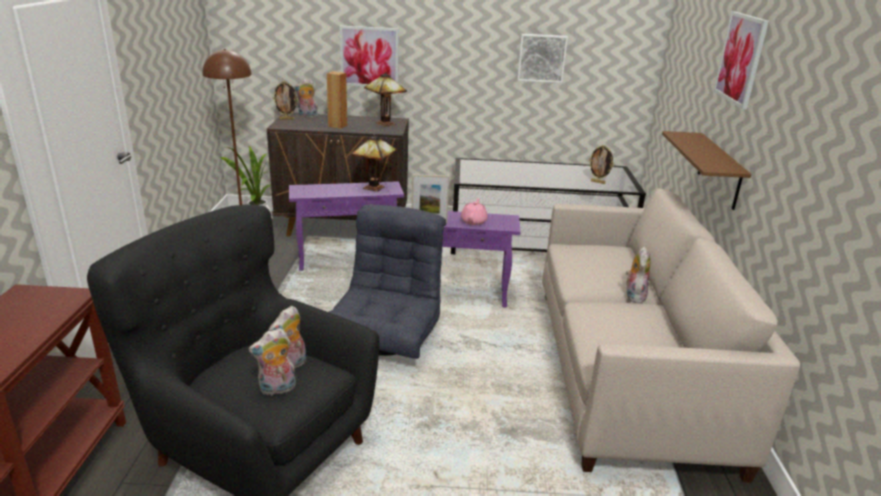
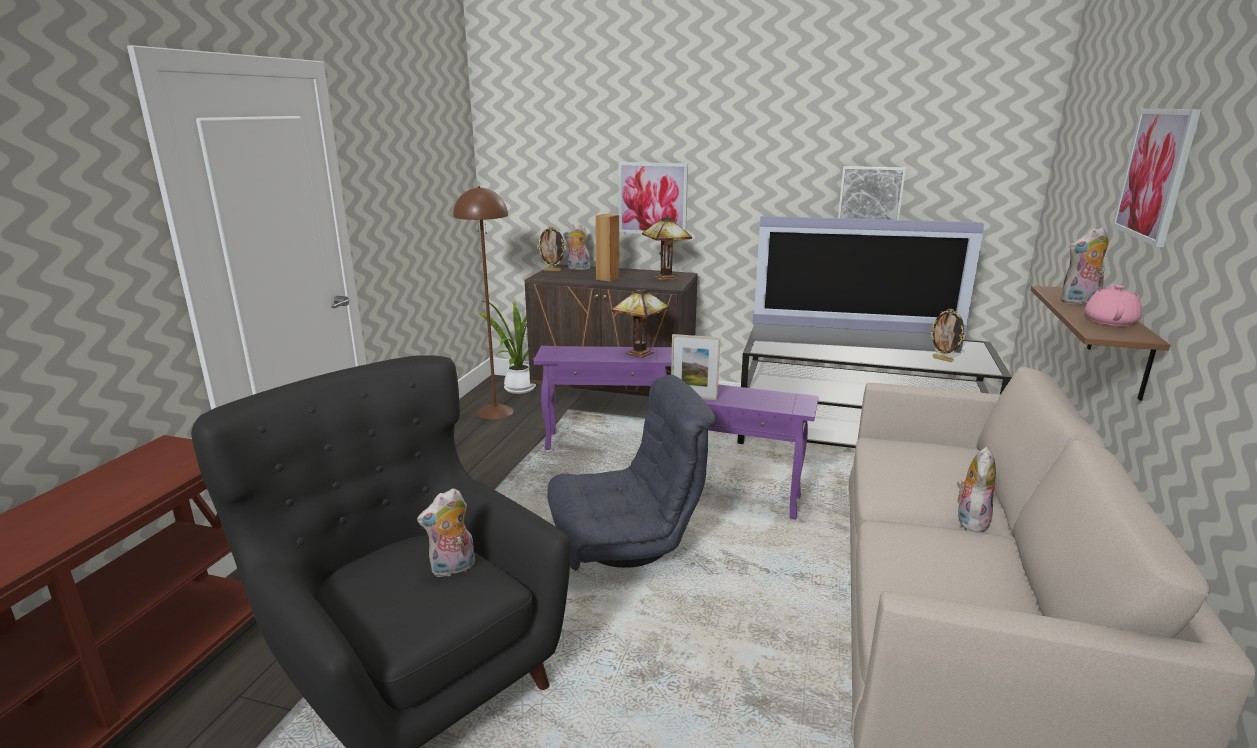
camera: 15 degrees right, 5 degrees down
plush toy [249,328,296,396] -> plush toy moved to [1060,227,1109,305]
grey armchair [329,205,446,359] -> grey armchair turned 45 degrees clockwise [547,375,716,571]
pink teapot [461,198,488,225] -> pink teapot moved to [1085,284,1142,326]
none -> television [752,216,984,353]

